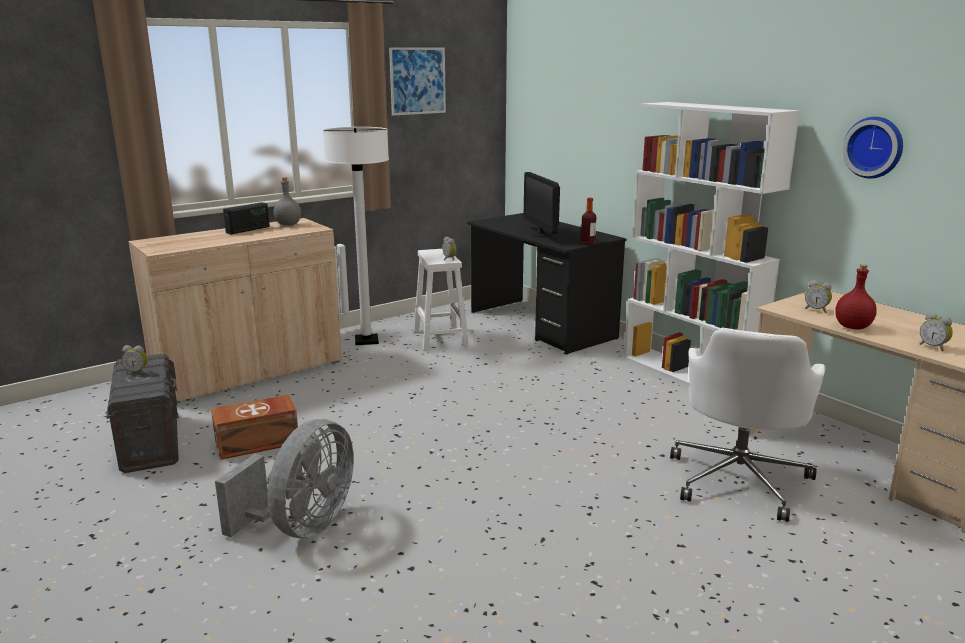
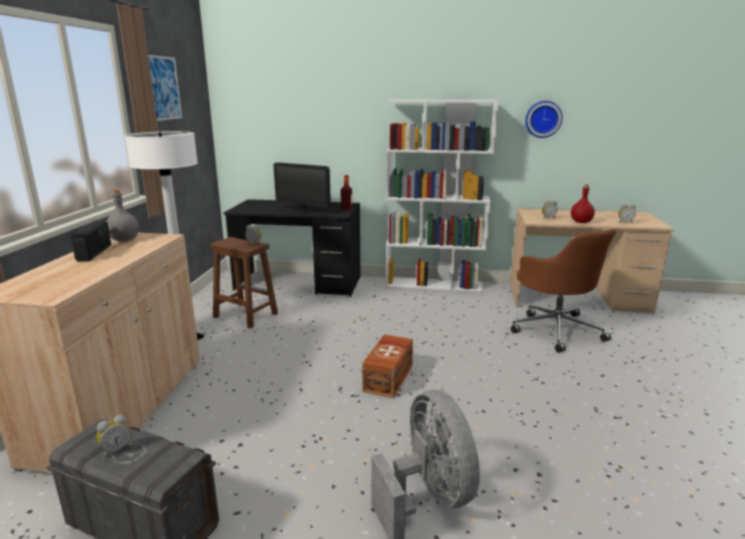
camera: 45 degrees left, 0 degrees up
brown storage box [211,395,298,460] -> brown storage box moved to [362,334,413,398]
white stool [414,249,469,351] -> brown stool [210,237,278,329]
white office chair [670,328,825,522] -> brown office chair [511,229,616,353]

